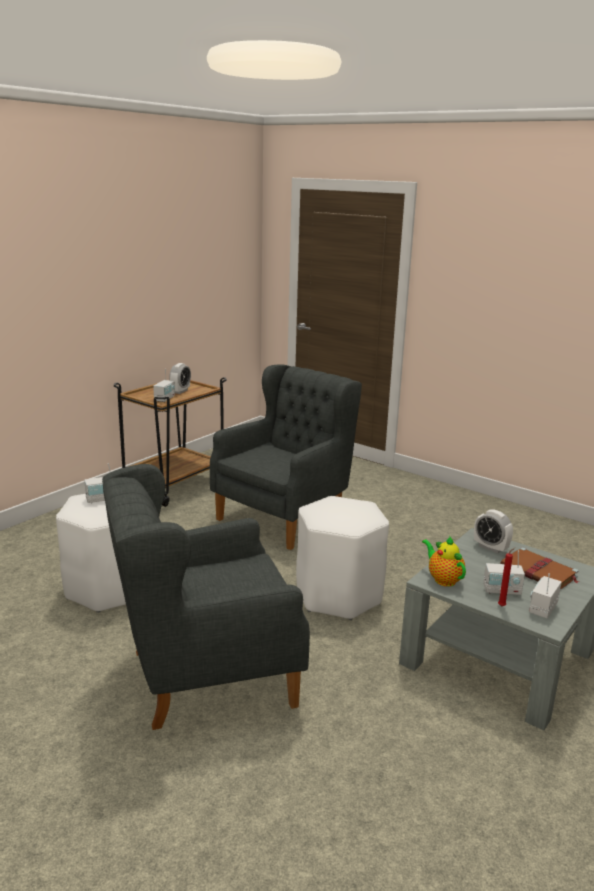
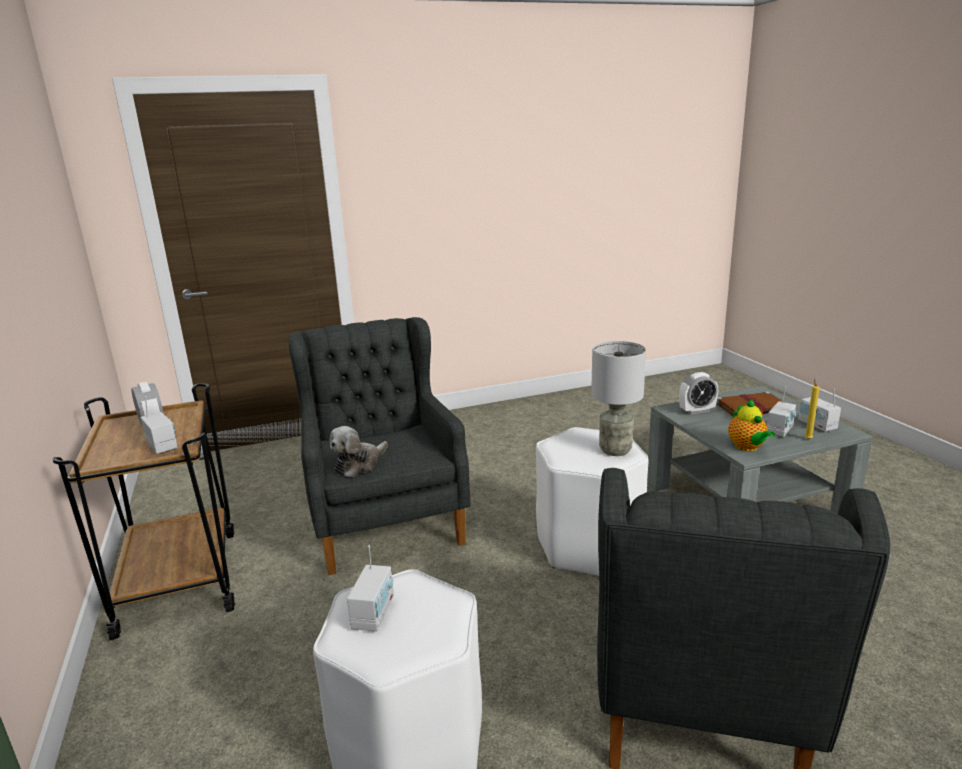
camera: 55 degrees left, 0 degrees up
teapot [422,536,466,587] -> teapot turned 105 degrees counterclockwise [728,399,775,451]
red candle [498,548,515,606] -> yellow candle [805,379,820,439]
none -> plush toy [329,426,388,478]
none -> grey table lamp [591,341,646,456]

